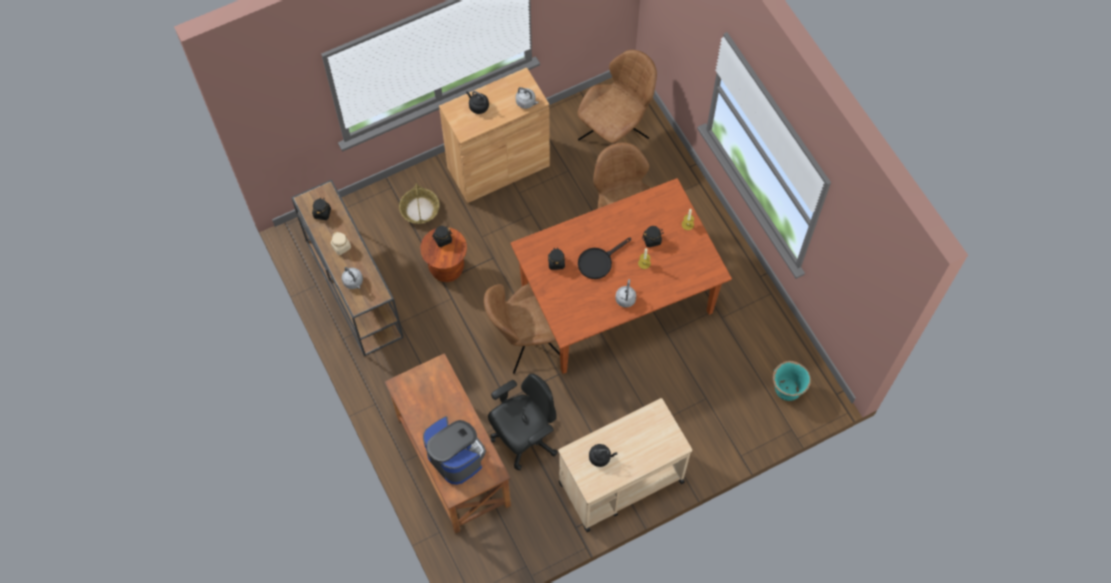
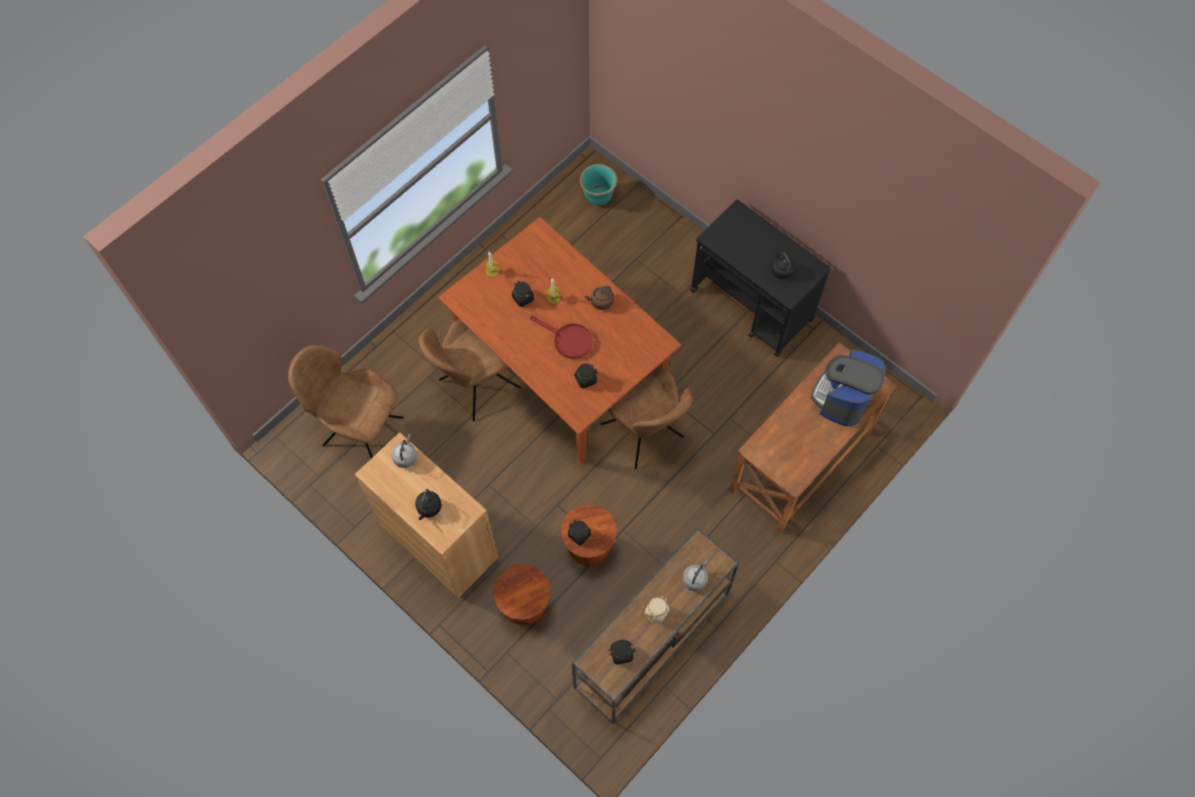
camera: 110 degrees left, 0 degrees up
basket [399,183,440,224] -> brown stool [493,564,550,626]
black office chair [488,374,558,470] -> none
beige cart [558,398,692,532] -> black cart [690,199,831,357]
black frying pan [578,237,631,279] -> red frying pan [530,315,593,359]
grey kettle [615,279,636,307] -> brown kettle [584,286,614,310]

